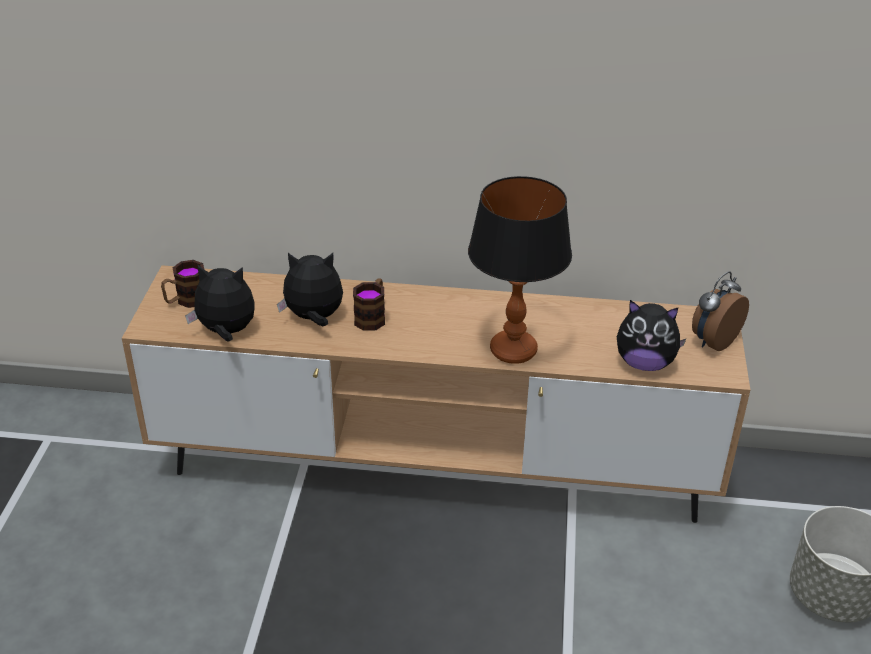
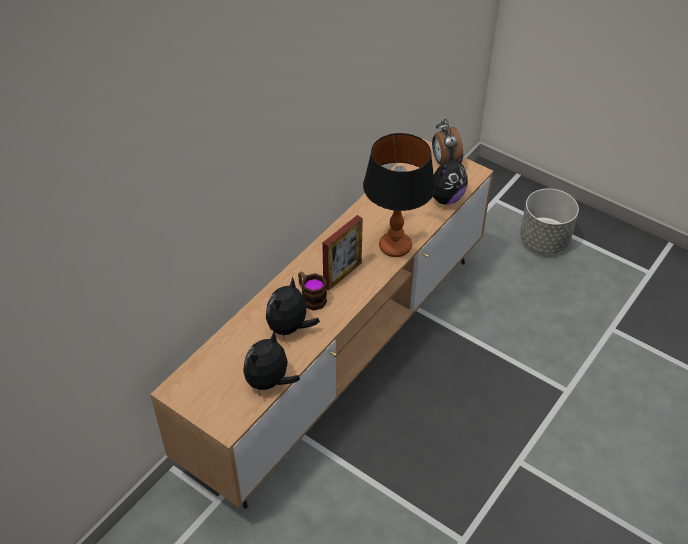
camera: 60 degrees left, 10 degrees up
mug [161,260,204,308] -> none
none -> picture frame [322,215,363,291]

